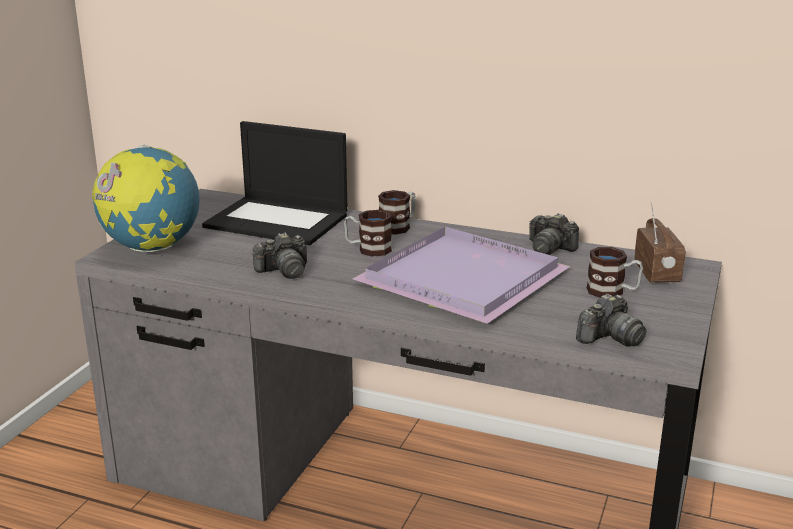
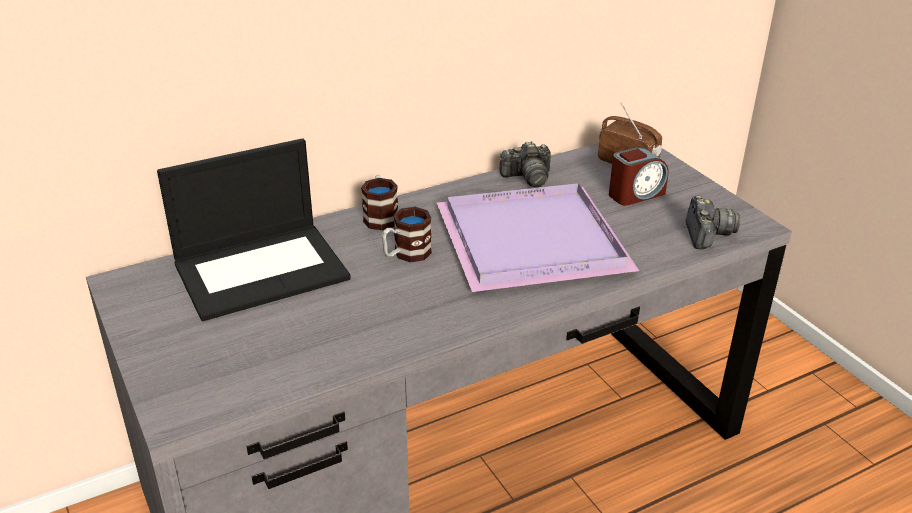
camera: 50 degrees left, 10 degrees up
globe [92,145,200,253] -> none
camera [252,232,307,279] -> none
mug [587,247,643,298] -> alarm clock [609,147,668,206]

